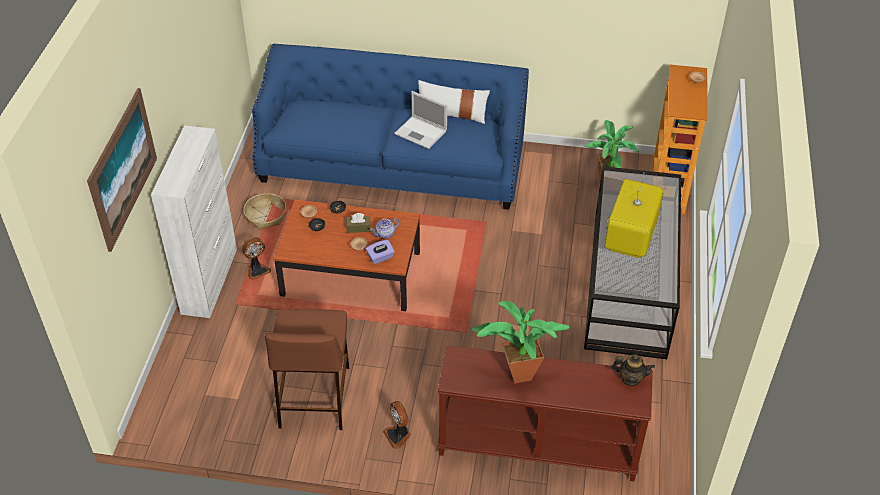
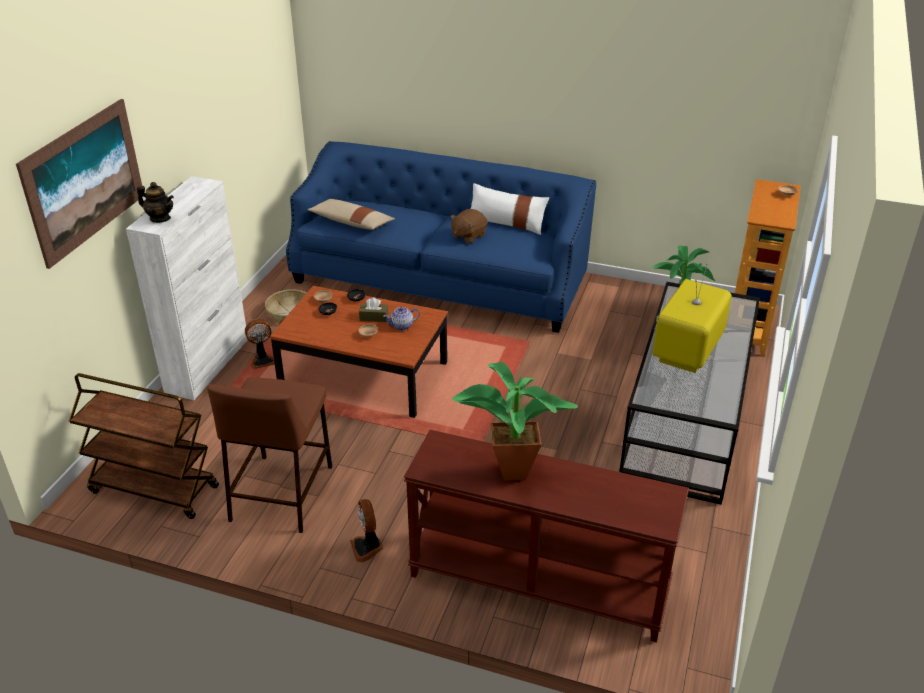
camera: 10 degrees right, 10 degrees down
purple tissue box [366,240,395,264] -> none
laptop [394,91,447,149] -> brown plush toy [451,209,487,243]
teapot [611,354,655,386] -> teapot moved to [137,182,174,223]
none -> brown cart [69,373,219,519]
none -> beige pillow [307,199,395,230]

